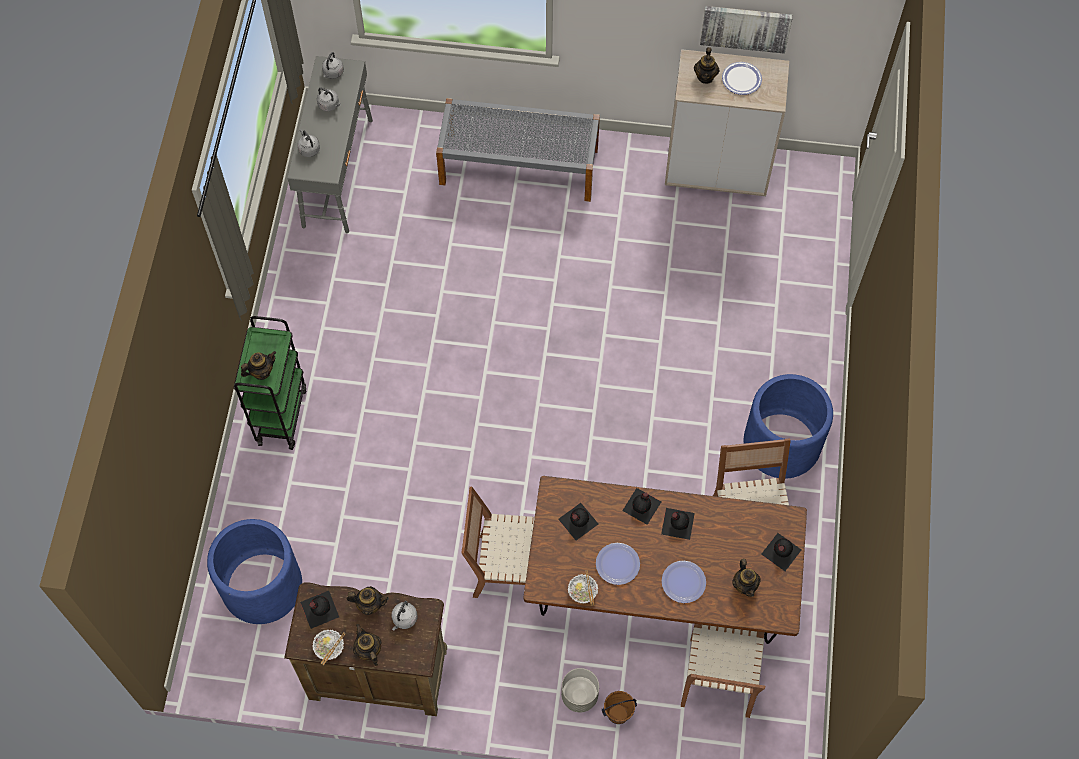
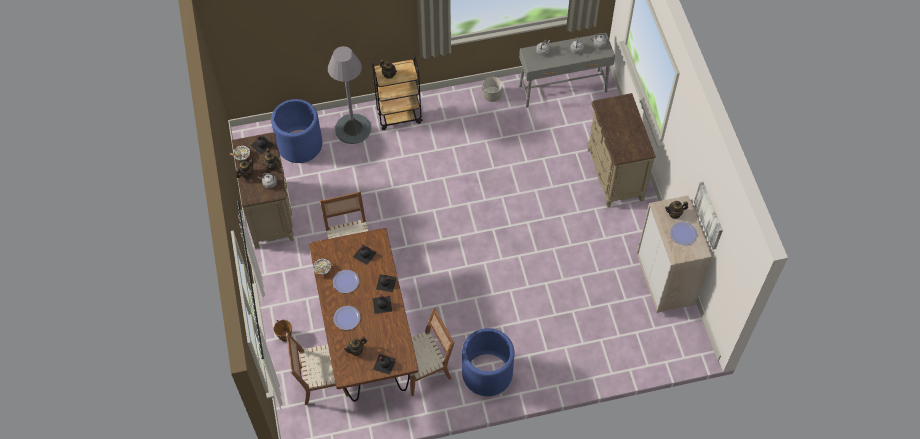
camera: 70 degrees right, 5 degrees down
green cart [234,316,306,450] -> brown cart [372,55,423,130]
grey bench [436,98,600,202] -> beige dresser [587,93,656,207]
grey planter [561,668,599,712] -> grey planter moved to [482,77,502,102]
none -> grey floor lamp [328,46,371,144]

